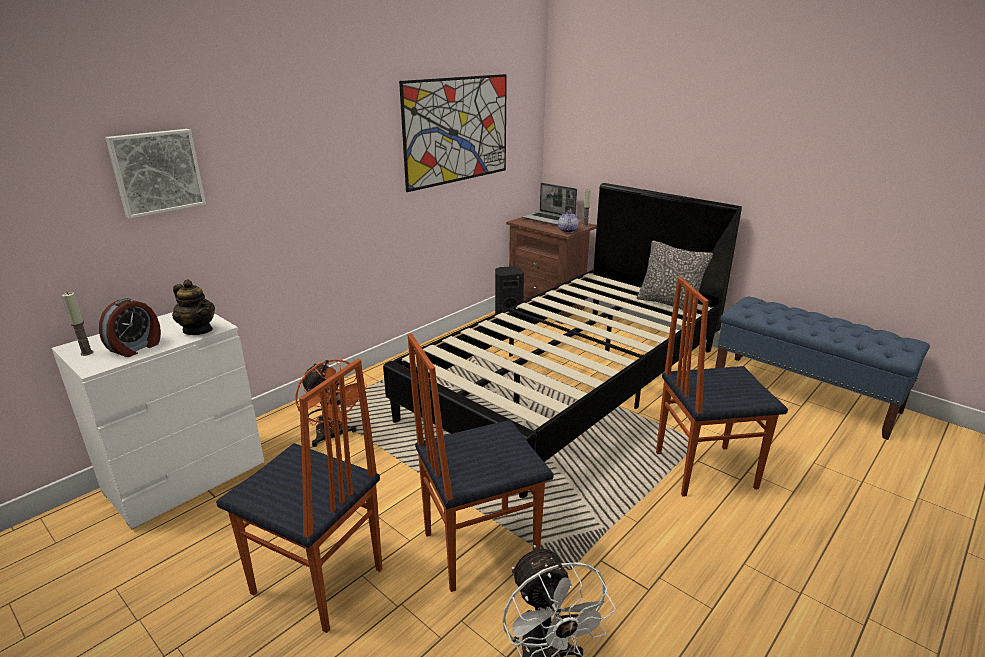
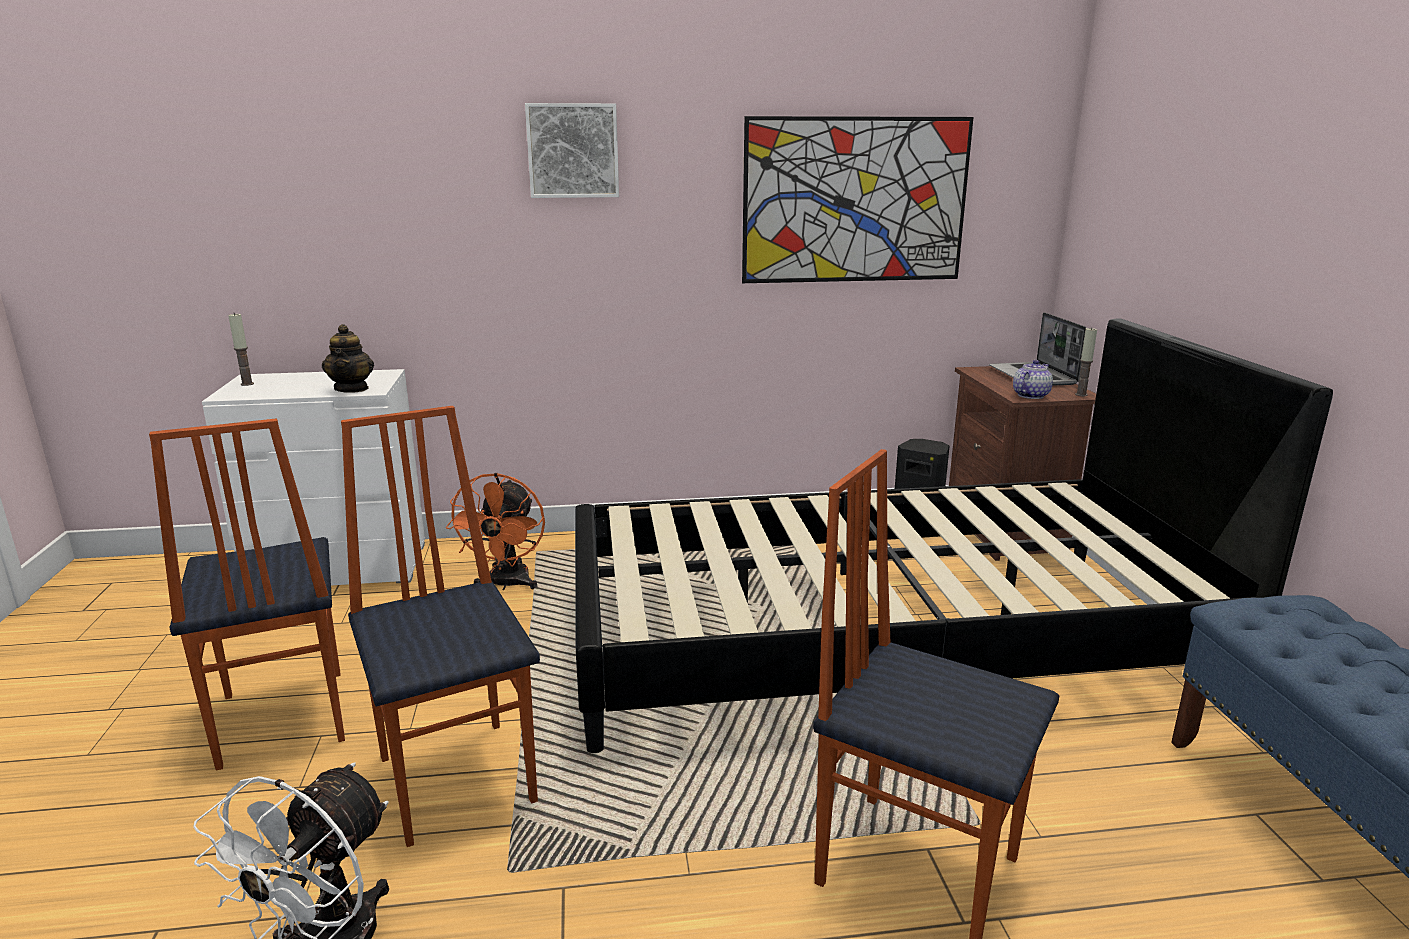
camera: 40 degrees right, 5 degrees down
alarm clock [99,298,161,357] -> none
picture [105,129,206,218] -> picture moved to [525,103,619,198]
chair [407,333,554,592] -> chair turned 45 degrees clockwise [341,406,540,847]
pillow [637,240,713,314] -> none

